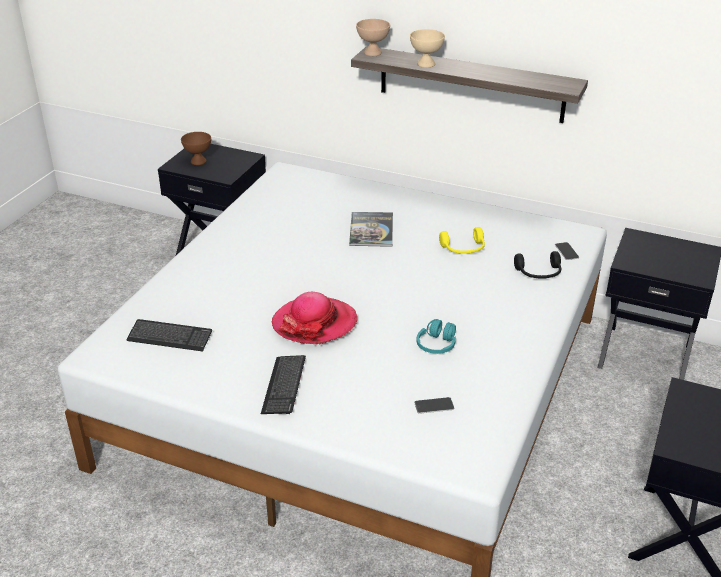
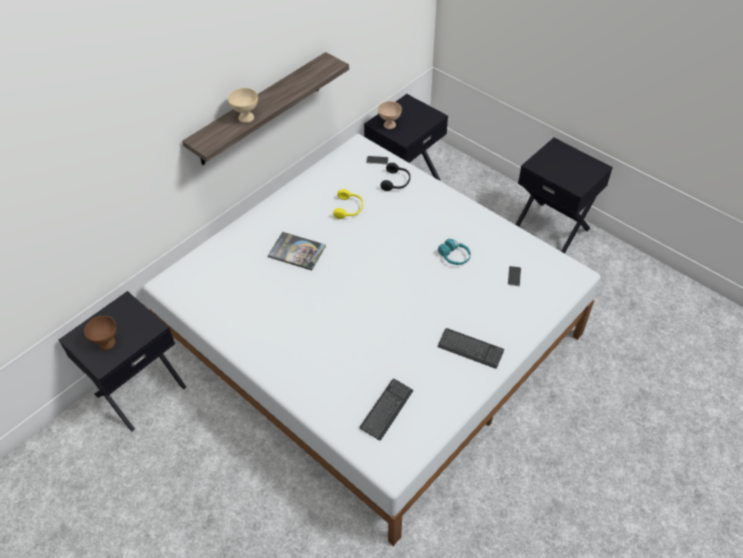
camera: 70 degrees left, 15 degrees up
hat [271,292,357,344] -> none
beige bowl [356,19,390,56] -> beige bowl moved to [378,101,402,129]

